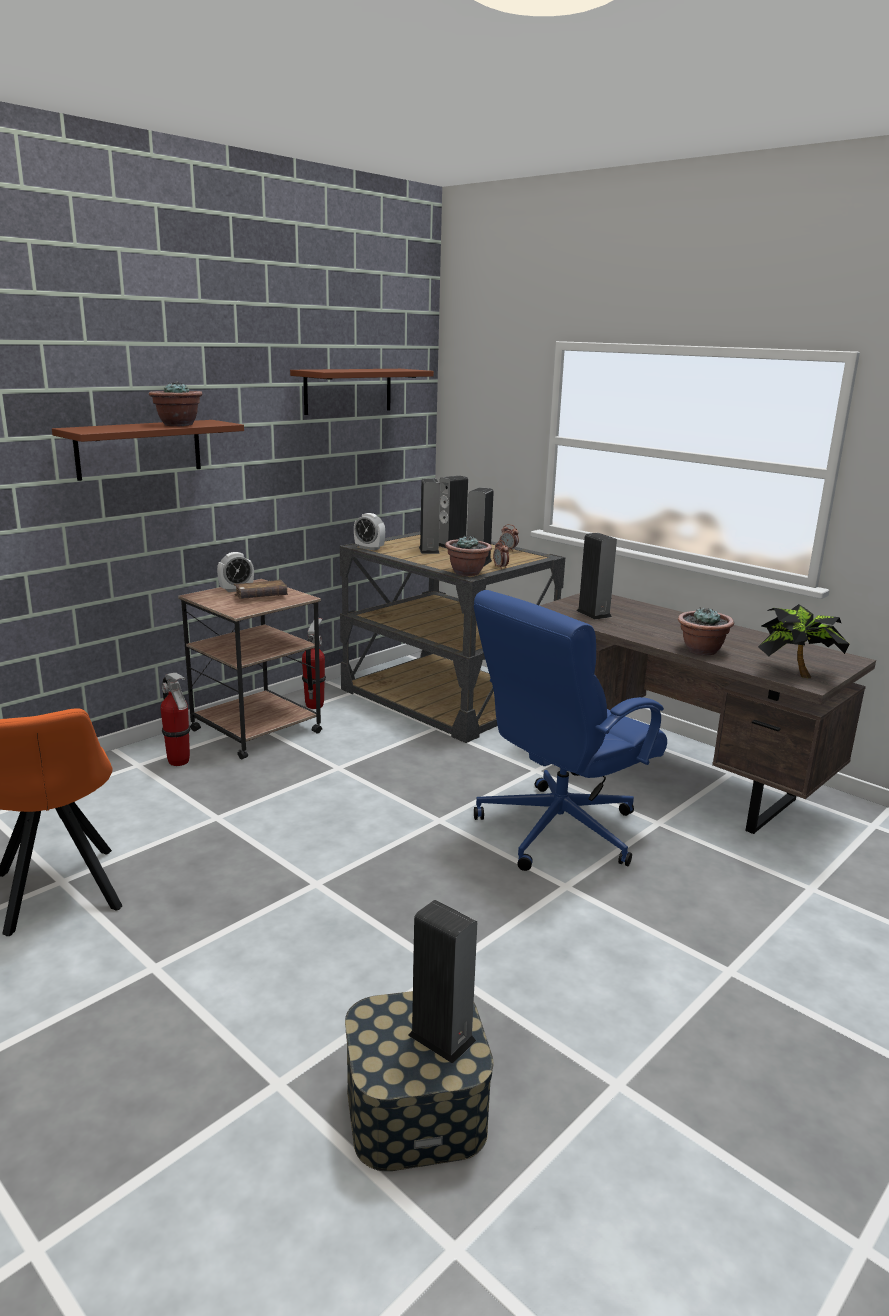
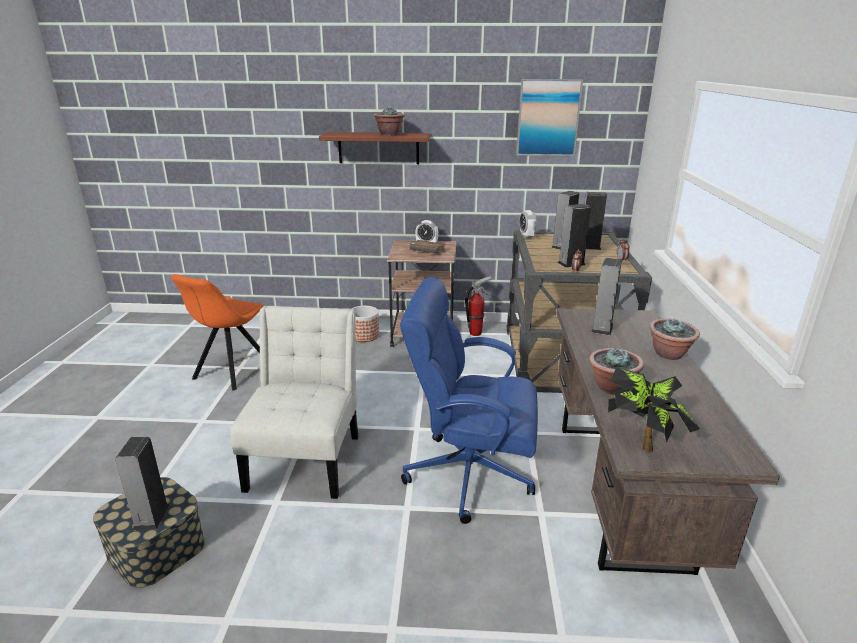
camera: 50 degrees right, 5 degrees up
fire extinguisher [160,673,191,766] -> planter [351,306,379,342]
brown shelf [290,369,434,415] -> picture [516,79,583,156]
potted plant [445,535,492,576] -> potted plant moved to [649,318,700,360]
none -> white chair [230,306,359,499]

